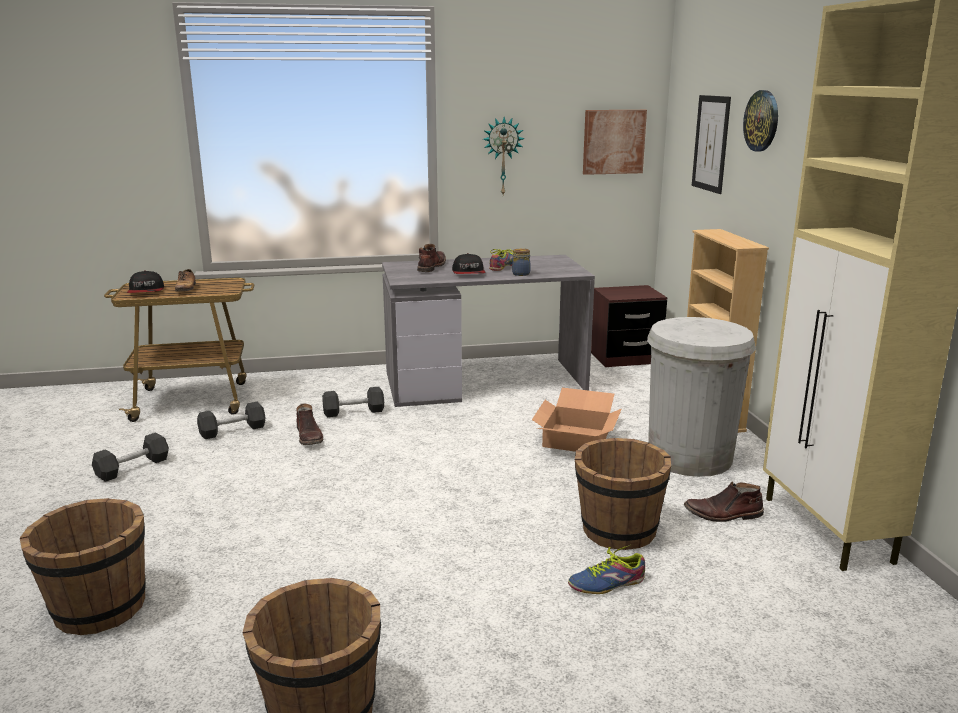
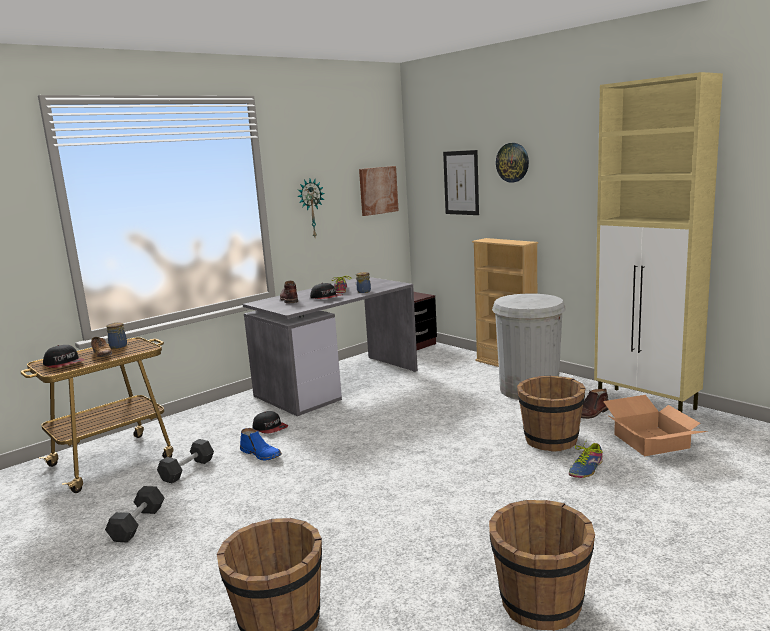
camera: 30 degrees left, 5 degrees down
brown boot [296,403,323,445] -> blue boot [240,428,282,460]
black dumbbell [322,387,384,417] -> cap [253,411,288,434]
cardboard box [532,388,621,452] -> cardboard box moved to [603,395,708,456]
none -> jar [106,323,127,349]

